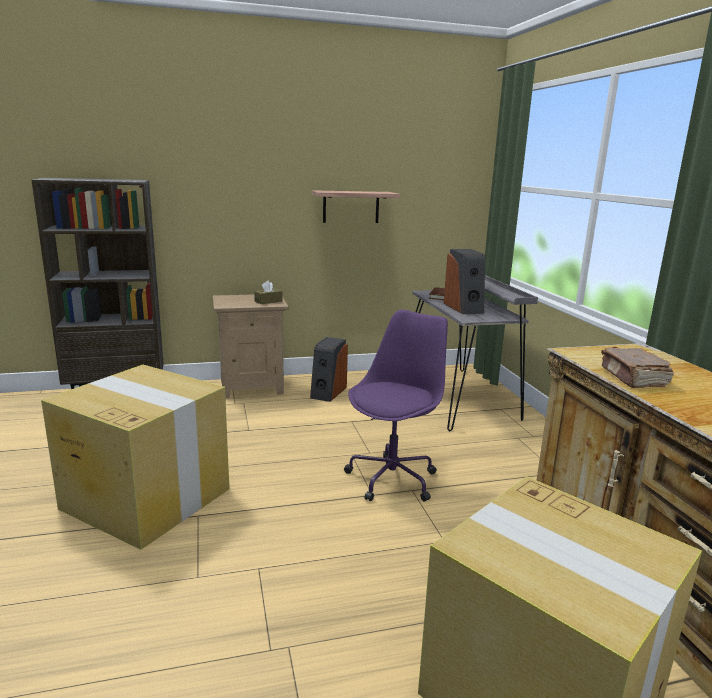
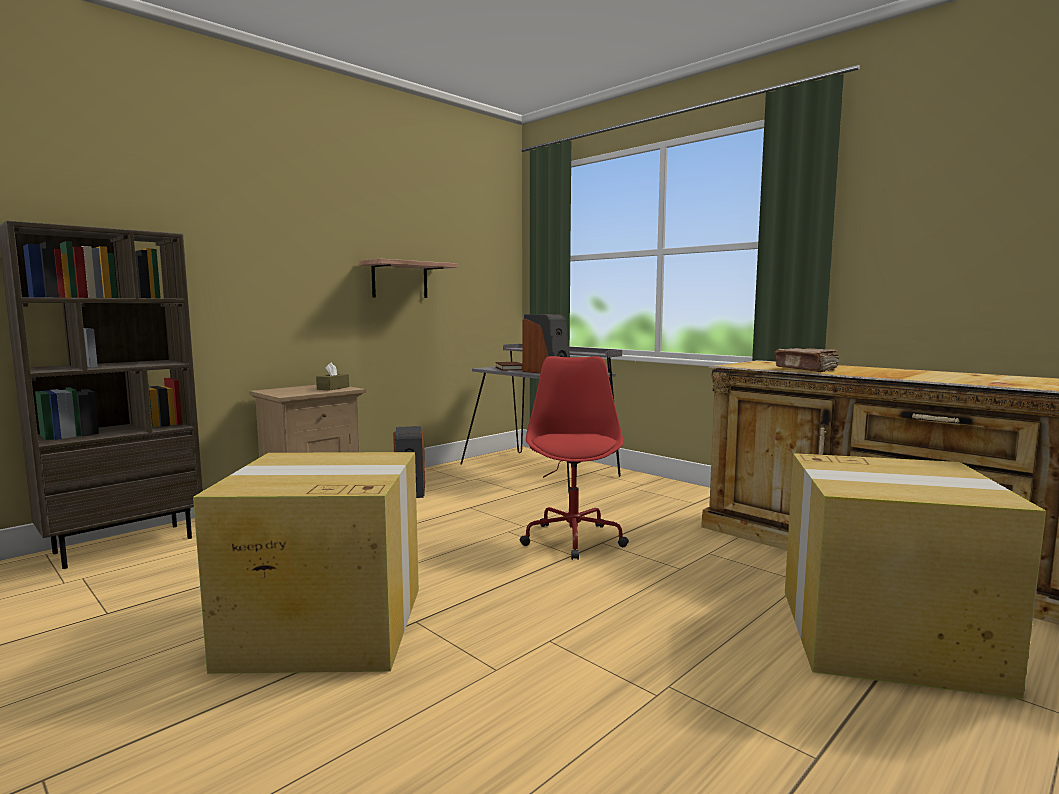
camera: 30 degrees left, 10 degrees down
purple office chair [344,310,448,502] -> red office chair [520,356,629,560]

